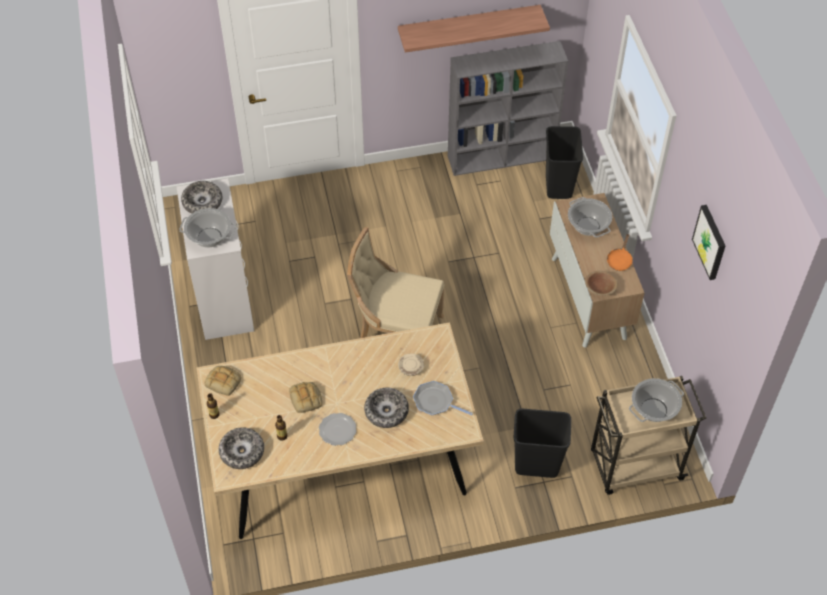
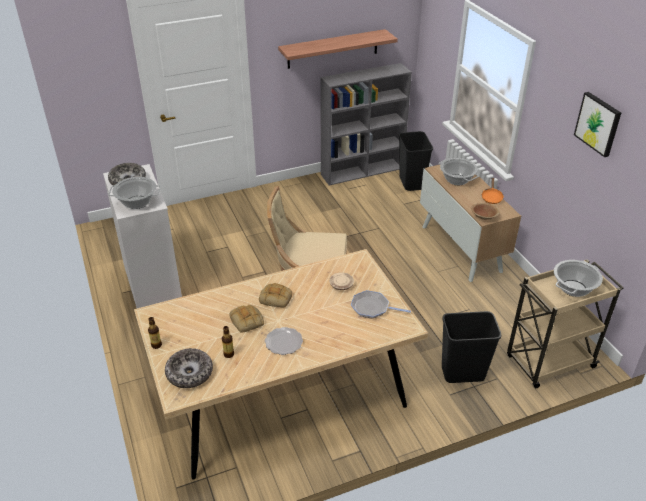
camera: 10 degrees left, 15 degrees down
bread [205,366,242,396] -> bread moved to [259,283,292,308]
bowl [364,388,409,428] -> none

